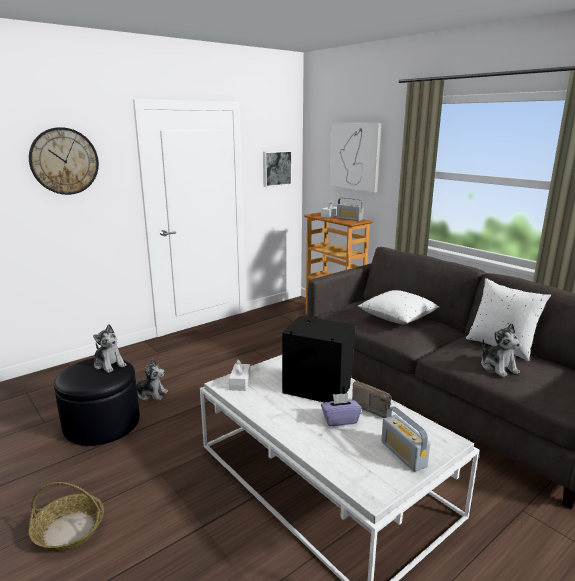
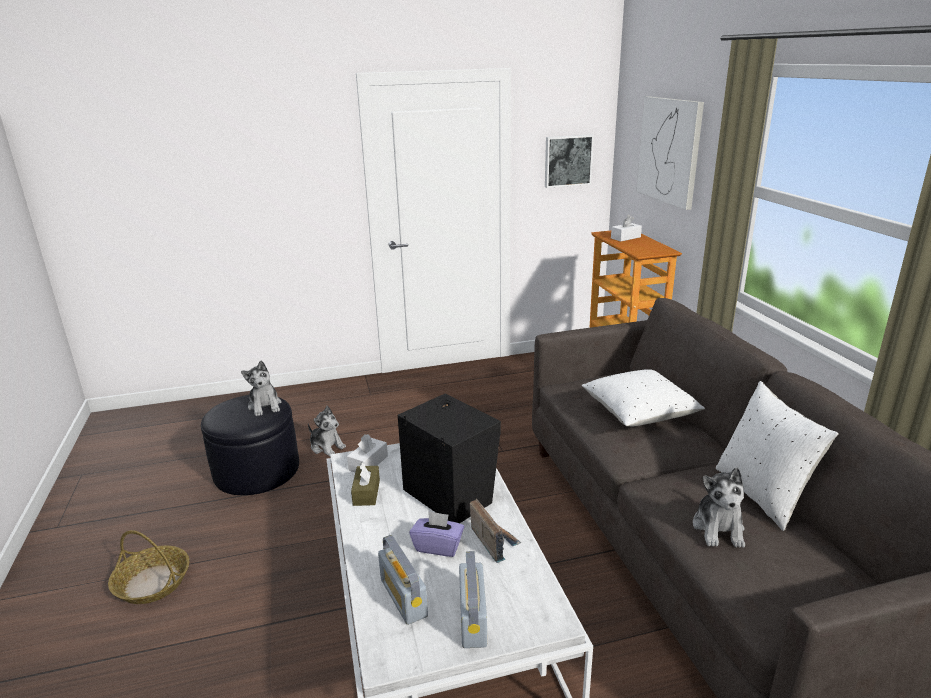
camera: 25 degrees right, 5 degrees up
wall clock [29,127,99,195] -> none
radio [337,197,363,221] -> radio moved to [378,535,428,625]
none -> brown tissue box [351,462,380,506]

